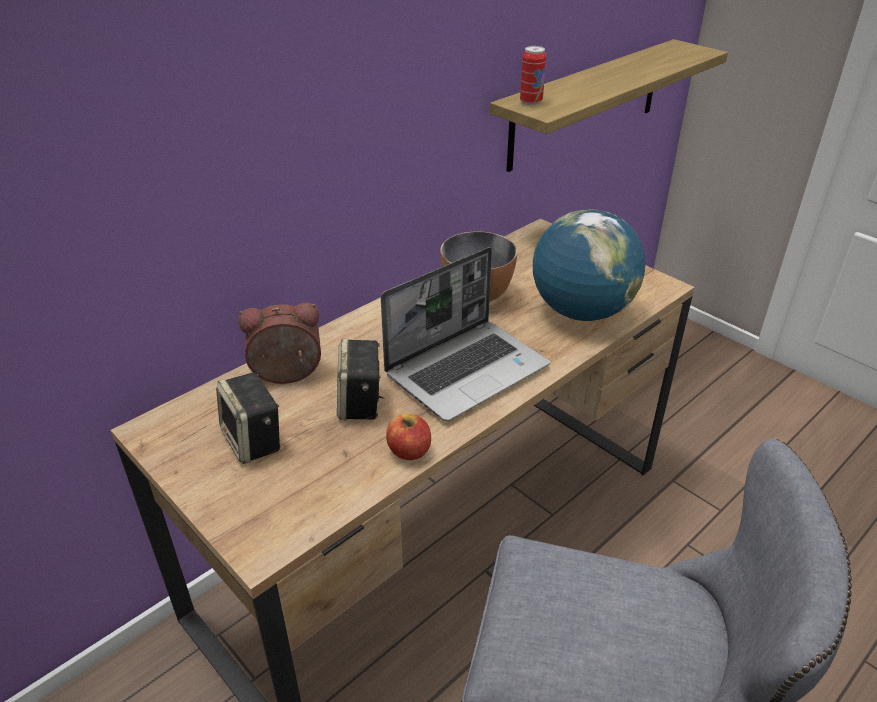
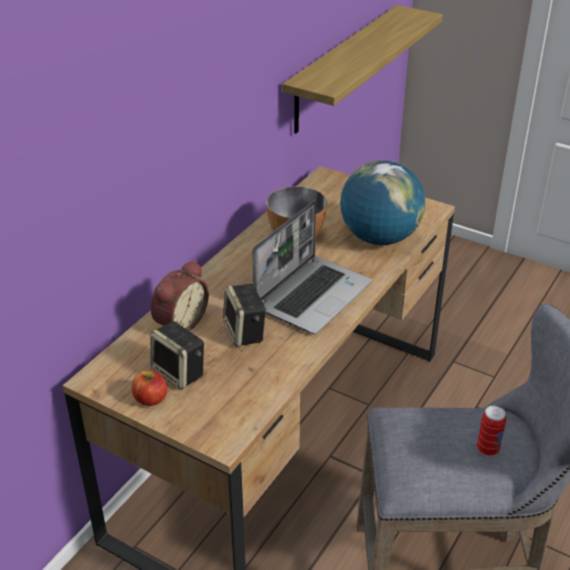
camera: 15 degrees left, 0 degrees up
alarm clock [238,303,321,384] -> alarm clock turned 150 degrees clockwise [151,260,209,331]
apple [386,414,431,460] -> apple moved to [131,371,167,406]
can [520,46,546,105] -> can moved to [477,406,506,456]

